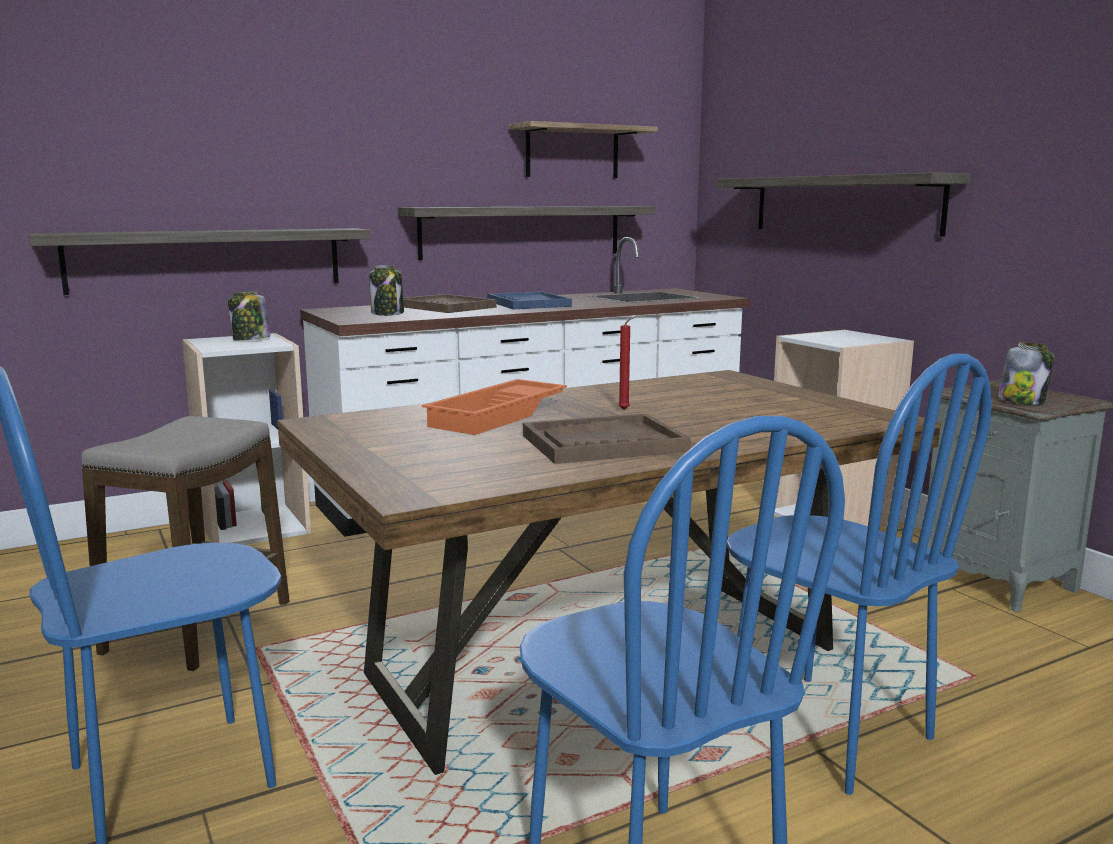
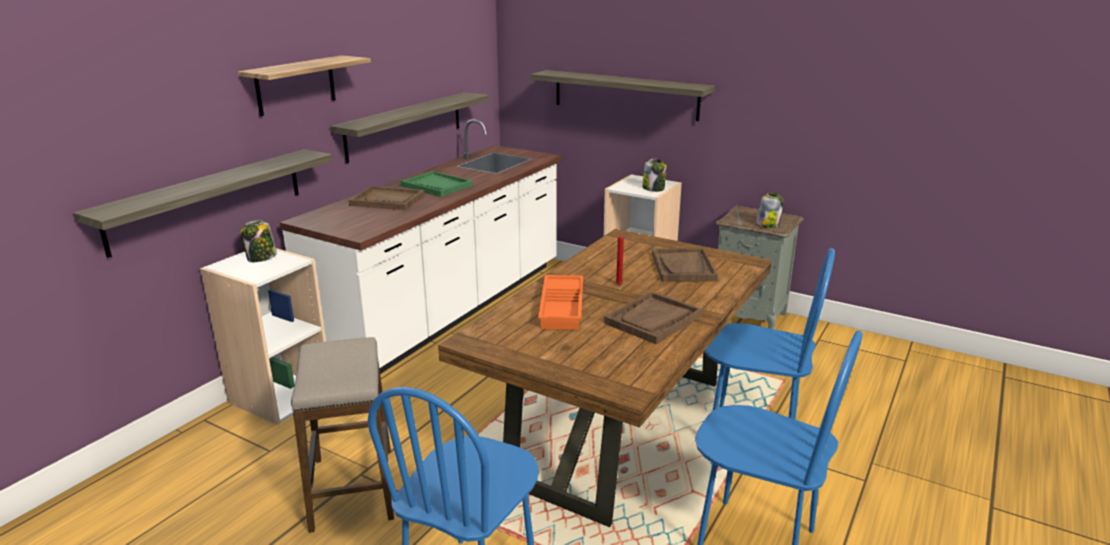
camera: 30 degrees left, 10 degrees up
jar [369,265,404,316] -> jar moved to [642,159,667,192]
blue tray [487,291,572,309] -> green tray [401,171,473,197]
shelf [509,121,658,178] -> shelf moved to [238,55,371,116]
none -> brown tray [652,248,718,282]

